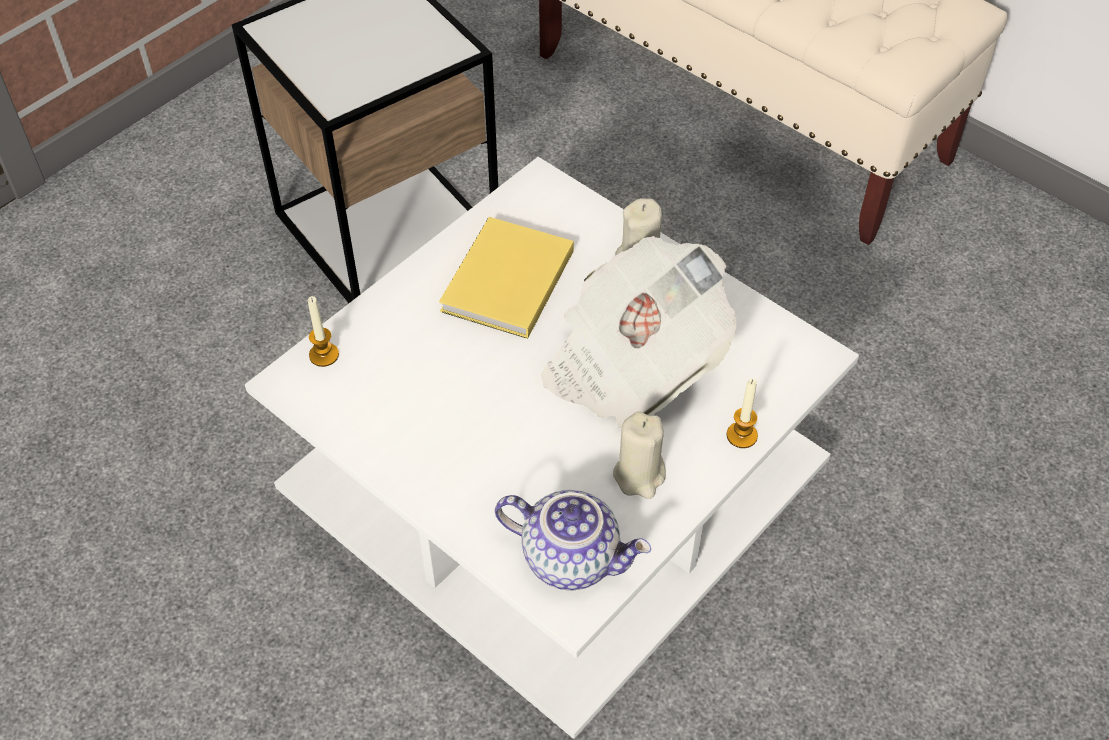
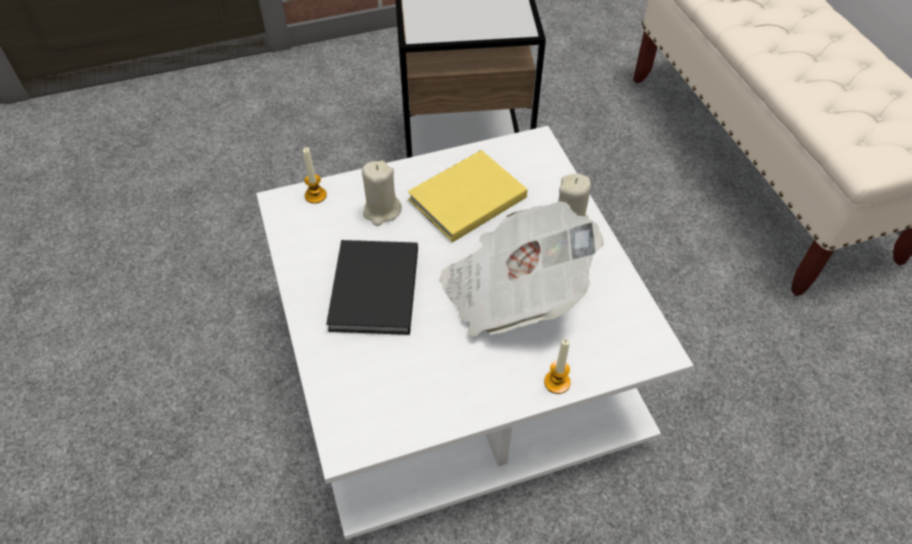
camera: 30 degrees right, 0 degrees up
teapot [495,490,651,590] -> none
beige candle [613,411,666,499] -> beige candle moved to [362,161,402,226]
none -> black book [326,240,418,335]

